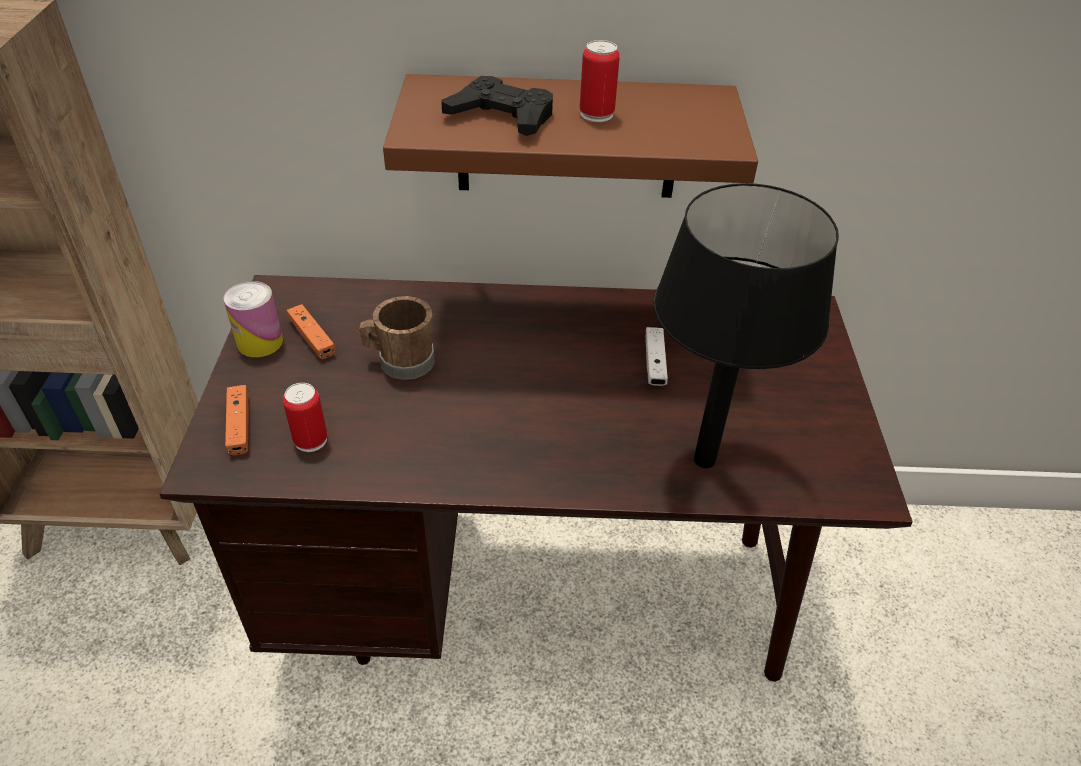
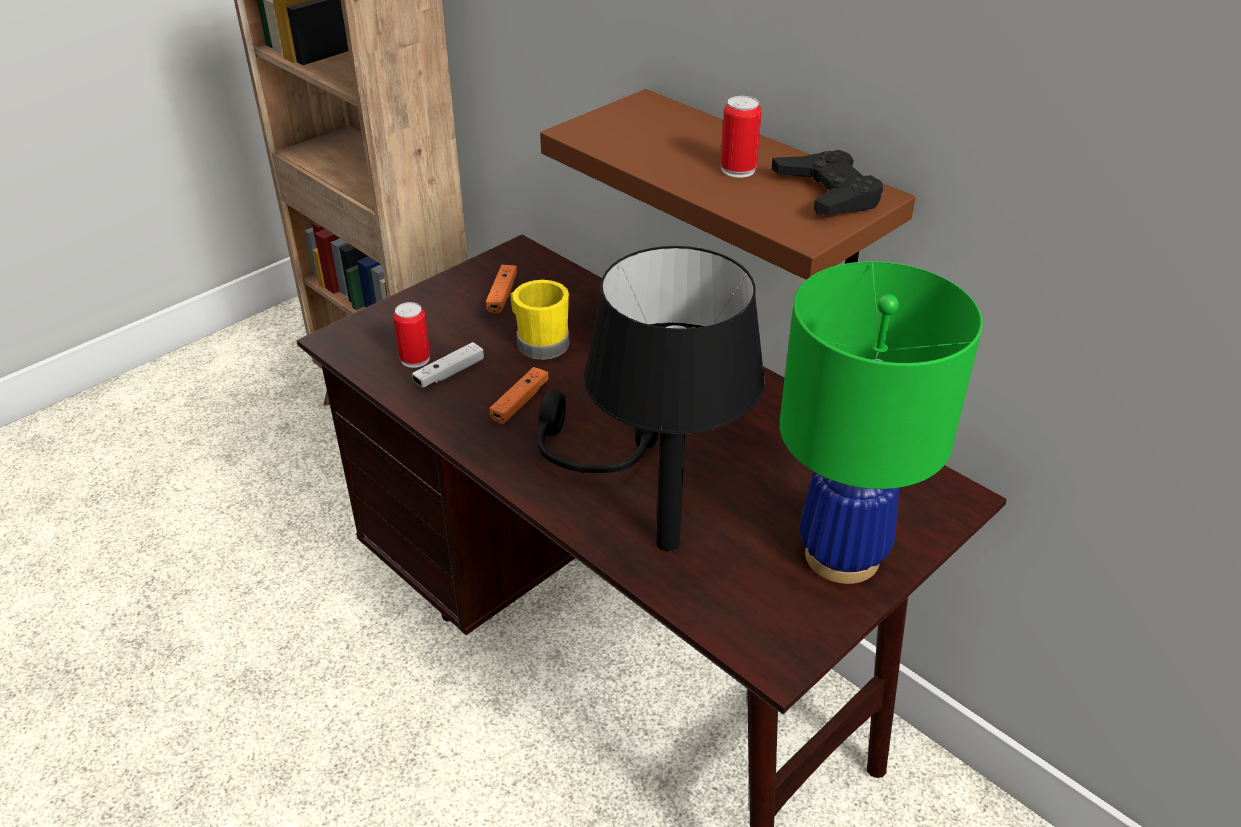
camera: 45 degrees right, 5 degrees down
can [224,281,283,357] -> none
orange game controller [225,385,249,455] -> orange game controller moved to [489,367,549,424]
brown mug [359,296,435,380] -> yellow mug [510,280,570,360]
black game controller [441,76,553,136] -> black game controller moved to [771,150,883,215]
white game controller [645,327,668,386] -> white game controller moved to [412,342,484,388]
none -> black headphones [537,391,659,473]
none -> green table lamp [779,261,983,584]

